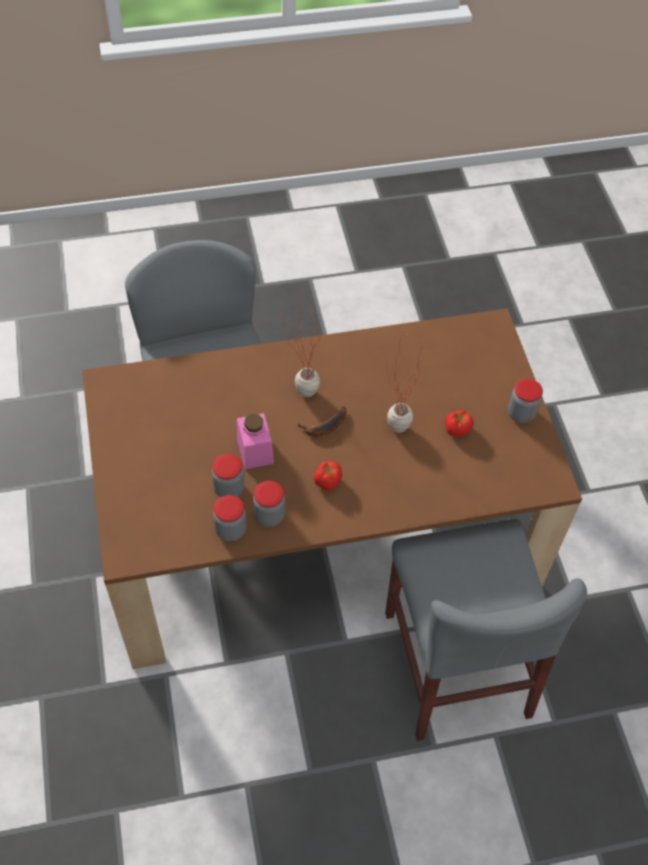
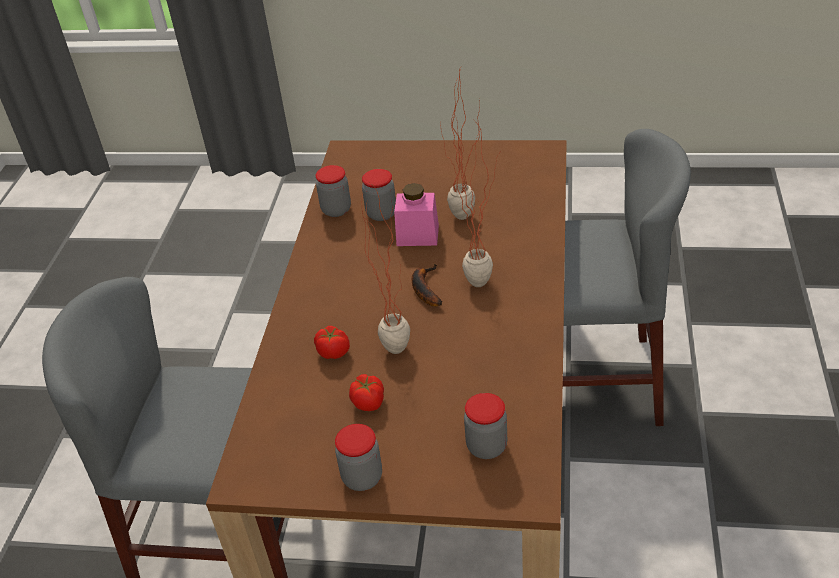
camera: 115 degrees right, 15 degrees down
jar [253,481,285,527] -> jar moved to [464,393,507,459]
tomato [314,461,342,491] -> tomato moved to [314,326,350,359]
none -> potted plant [440,65,480,220]

